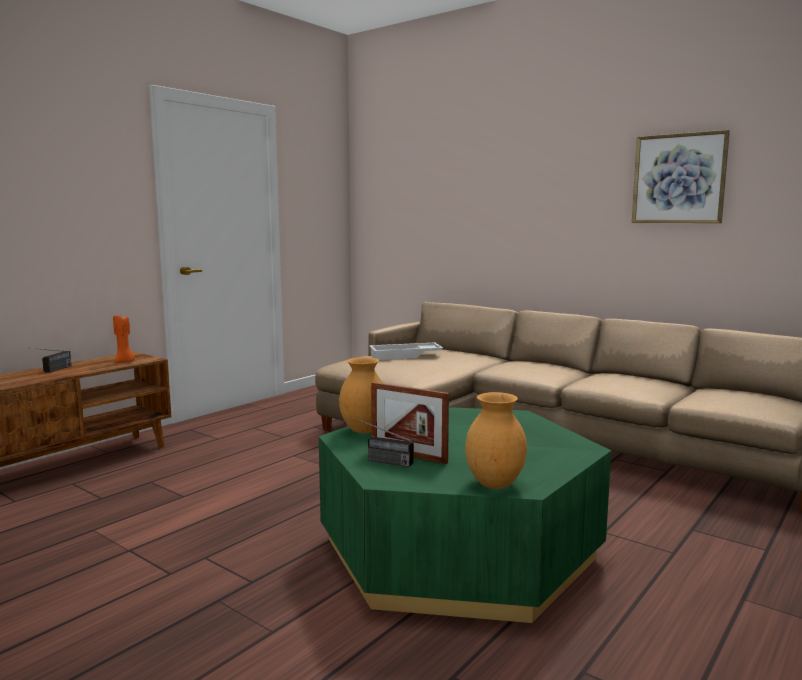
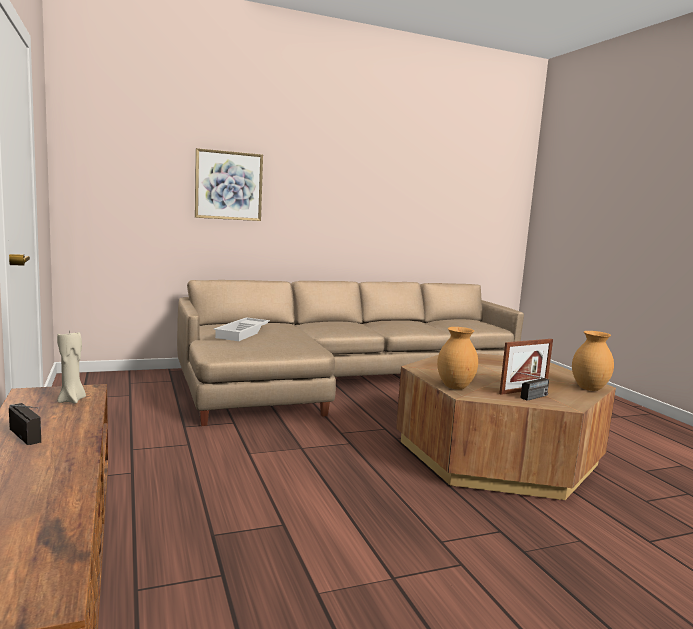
camera: 60 degrees left, 0 degrees up
orange candle [113,316,135,363] -> beige candle [57,330,86,403]
green coffee table [319,407,611,623] -> brown coffee table [396,353,616,500]
picture [632,130,730,223] -> picture moved to [195,148,263,221]

